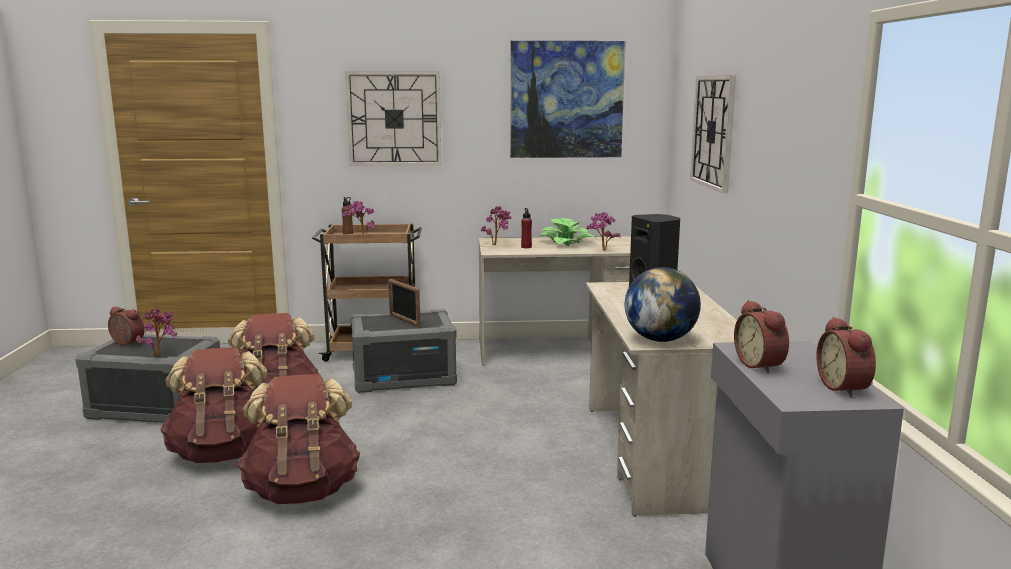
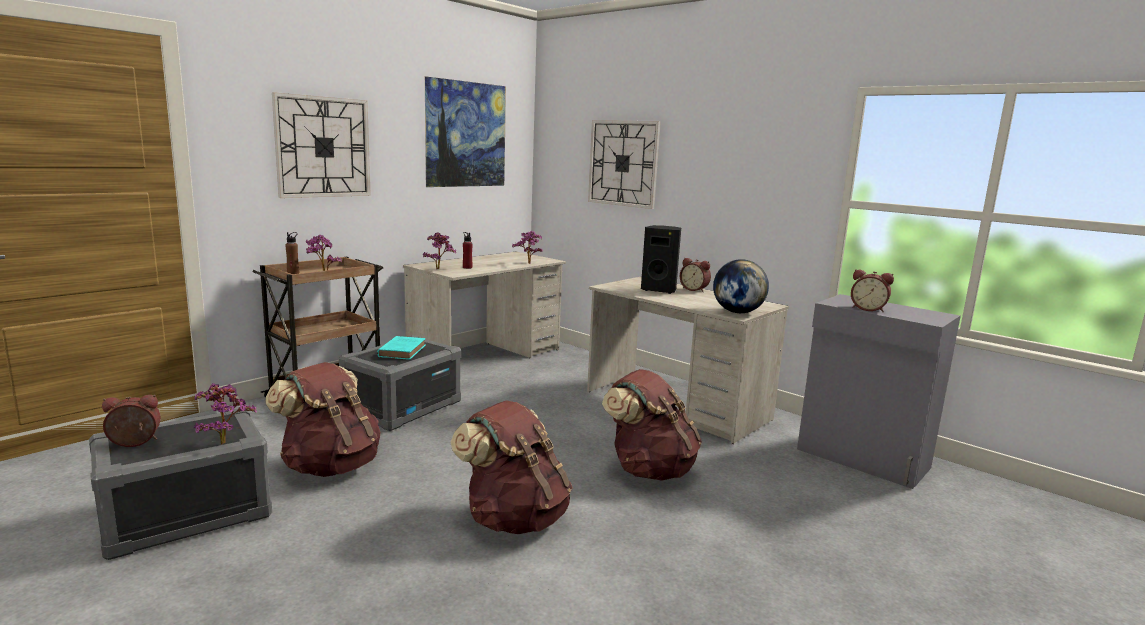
camera: 45 degrees left, 0 degrees up
brown backpack [160,347,267,463] -> brown backpack moved to [602,369,702,480]
picture frame [388,279,421,327] -> turquoise book [377,336,426,360]
potted plant [538,218,596,246] -> none
alarm clock [816,317,876,398] -> alarm clock moved to [680,258,711,292]

